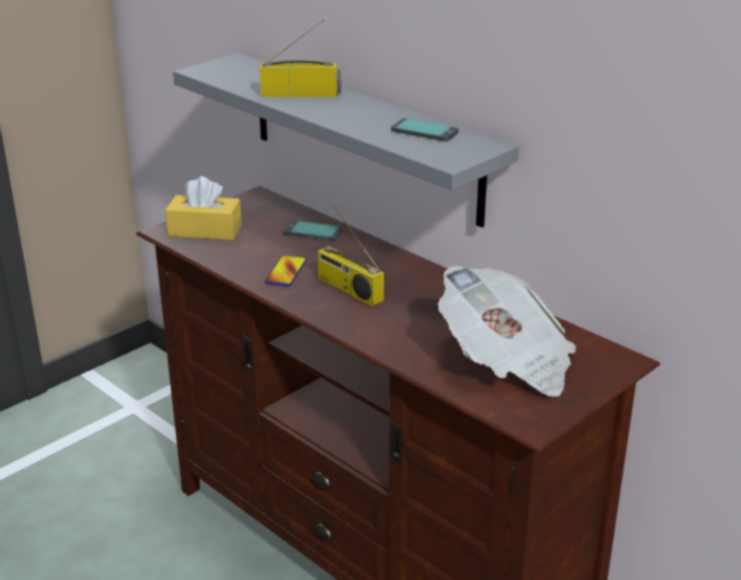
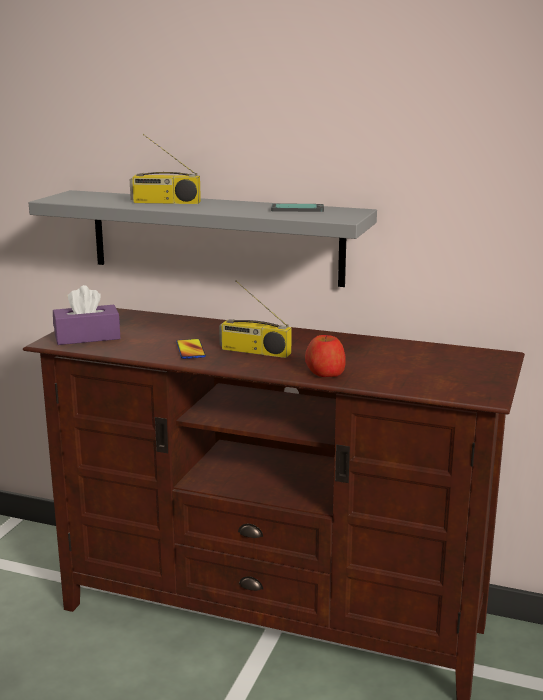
camera: 25 degrees left, 10 degrees down
yellow tissue box [165,176,242,240] -> purple tissue box [53,285,120,345]
radio [260,20,341,97] -> radio turned 150 degrees counterclockwise [130,134,201,204]
phone [284,221,343,241] -> none
newspaper [438,265,576,397] -> none
none -> apple [305,335,346,377]

